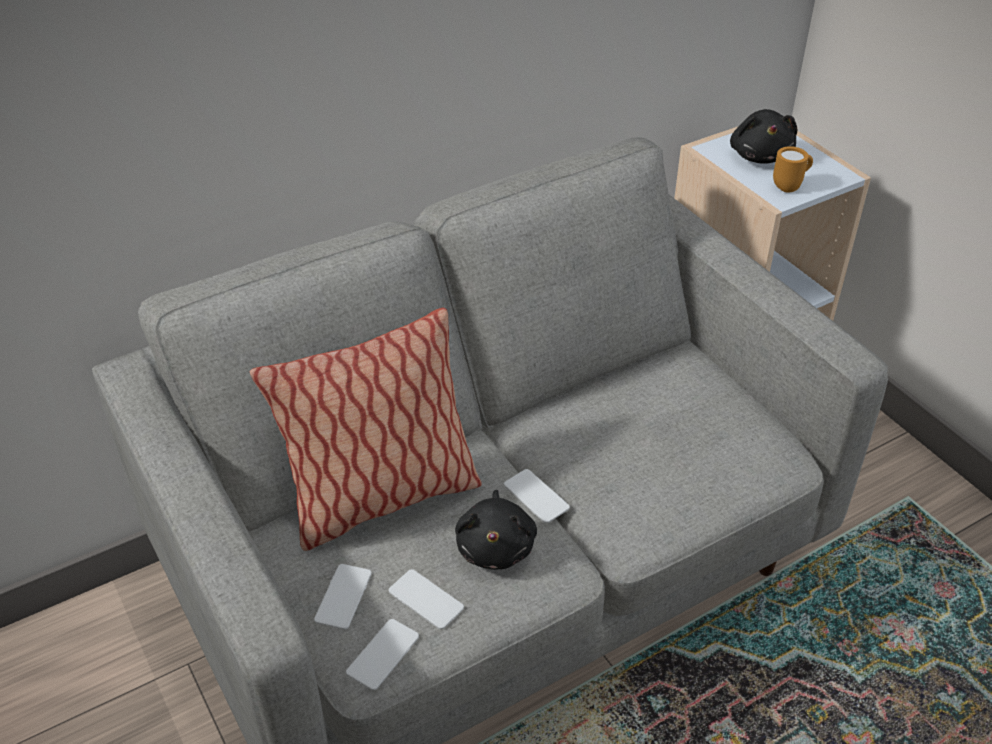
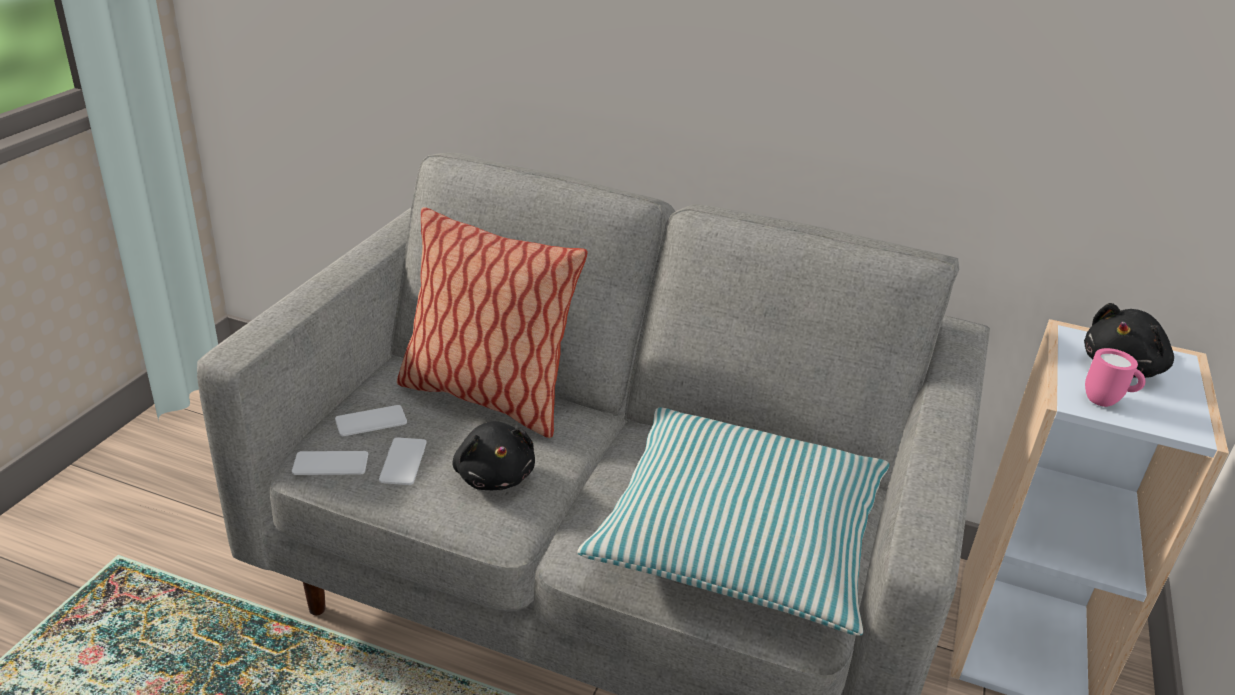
camera: 50 degrees right, 10 degrees down
black plush toy [455,490,537,570] -> black plush toy turned 75 degrees counterclockwise [452,421,535,490]
phone [504,469,570,523] -> none
orange mug [773,146,813,193] -> pink mug [1085,348,1146,407]
none -> pillow [577,407,890,636]

